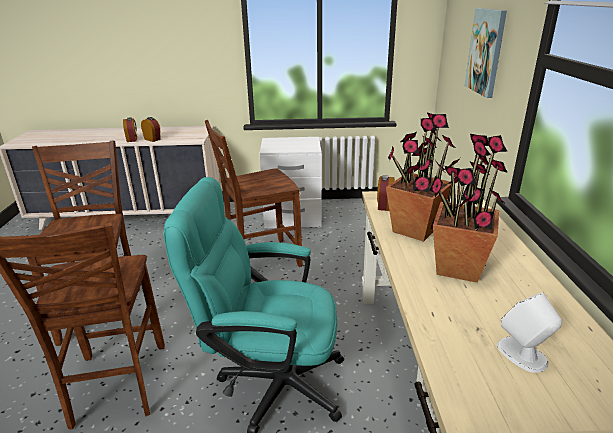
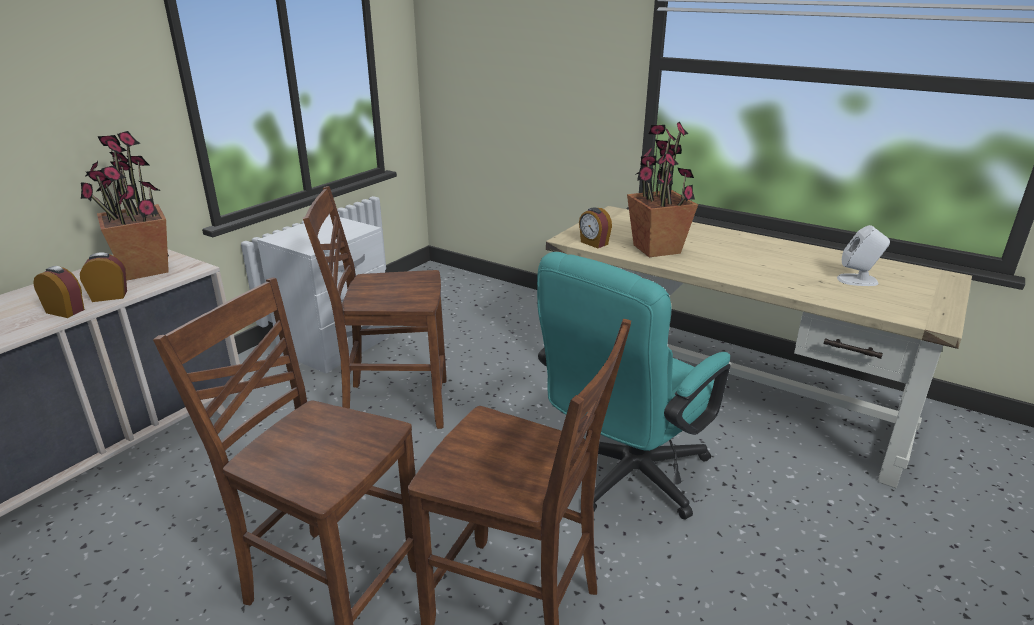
camera: 55 degrees left, 0 degrees up
brown chair [205,120,303,267] -> brown chair turned 75 degrees clockwise [303,186,447,429]
potted plant [429,134,508,283] -> potted plant moved to [81,131,169,281]
picture [465,8,507,98] -> none

